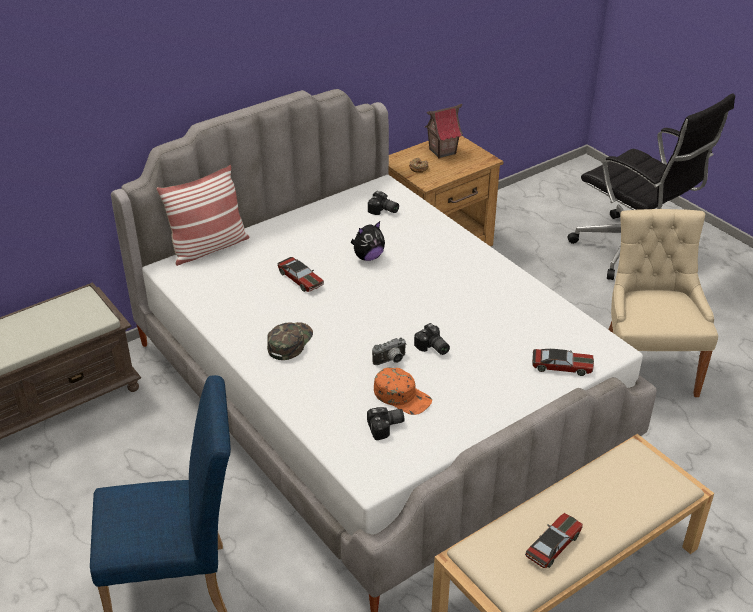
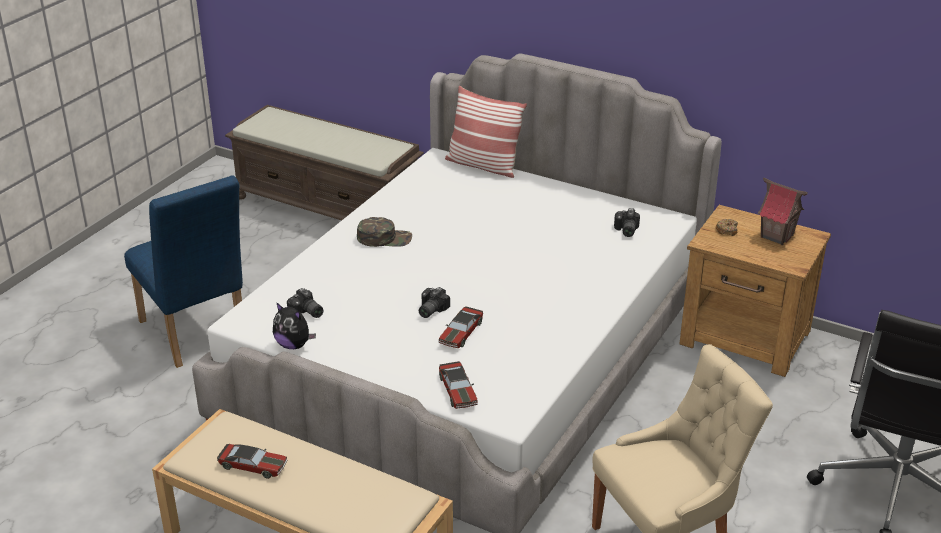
camera: 65 degrees right, 5 degrees down
toy car [277,257,324,292] -> toy car moved to [439,306,483,348]
plush toy [351,221,385,261] -> plush toy moved to [273,302,316,349]
camera [372,338,406,365] -> none
orange cap [374,368,432,415] -> none

